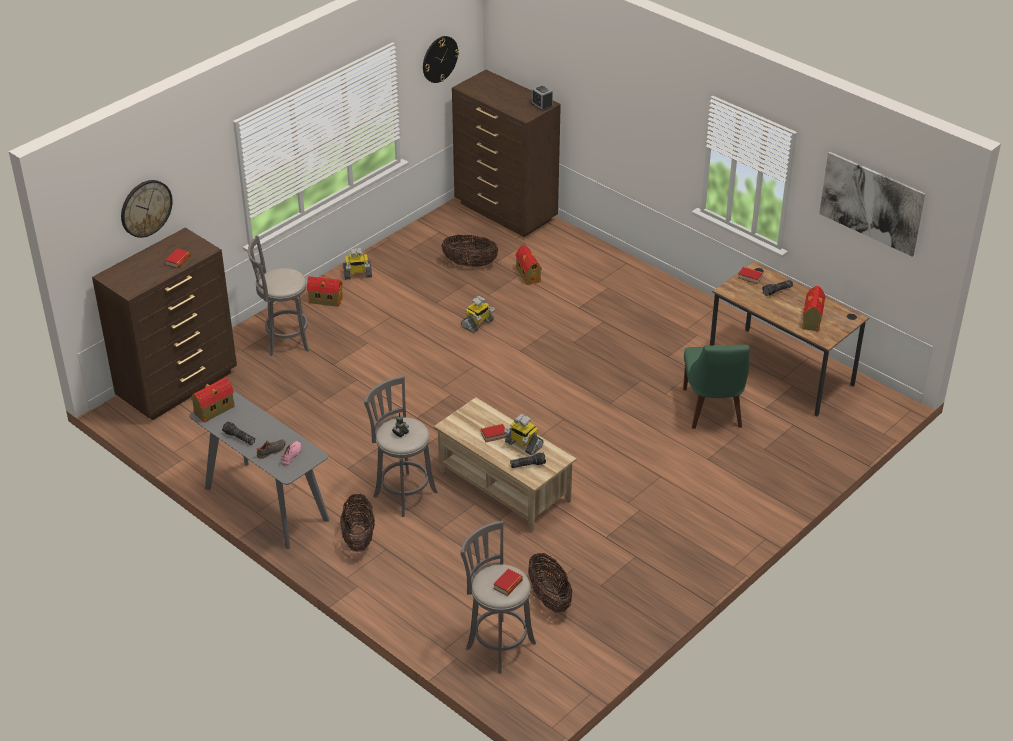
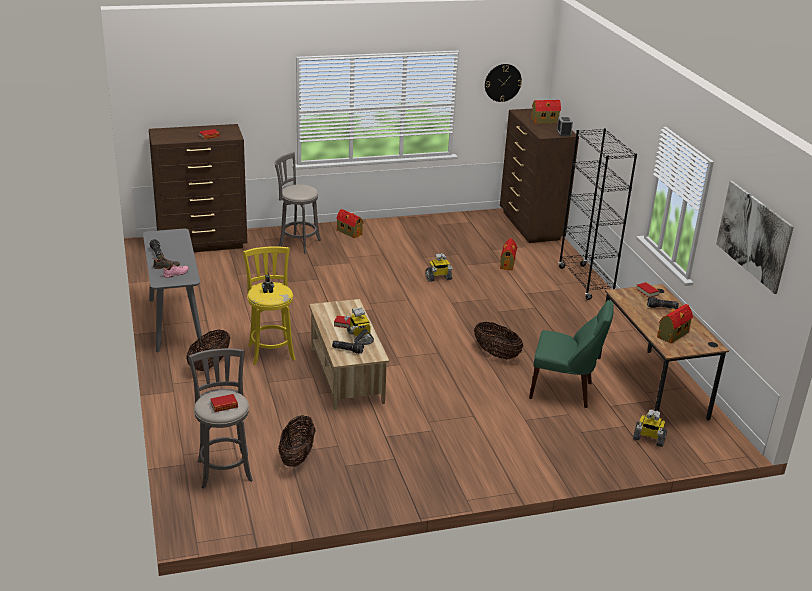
camera: 30 degrees right, 10 degrees down
wall clock [121,180,173,238] -> none
toy house [191,377,235,423] -> toy house moved to [531,100,561,124]
toy robot [343,248,372,280] -> toy robot moved to [633,410,667,447]
grey stool [364,376,438,517] -> yellow stool [243,246,296,365]
basket [441,235,499,267] -> basket moved to [474,322,523,359]
green chair [683,345,750,429] -> green chair turned 105 degrees counterclockwise [529,300,614,408]
none -> black bookcase [558,128,637,300]

